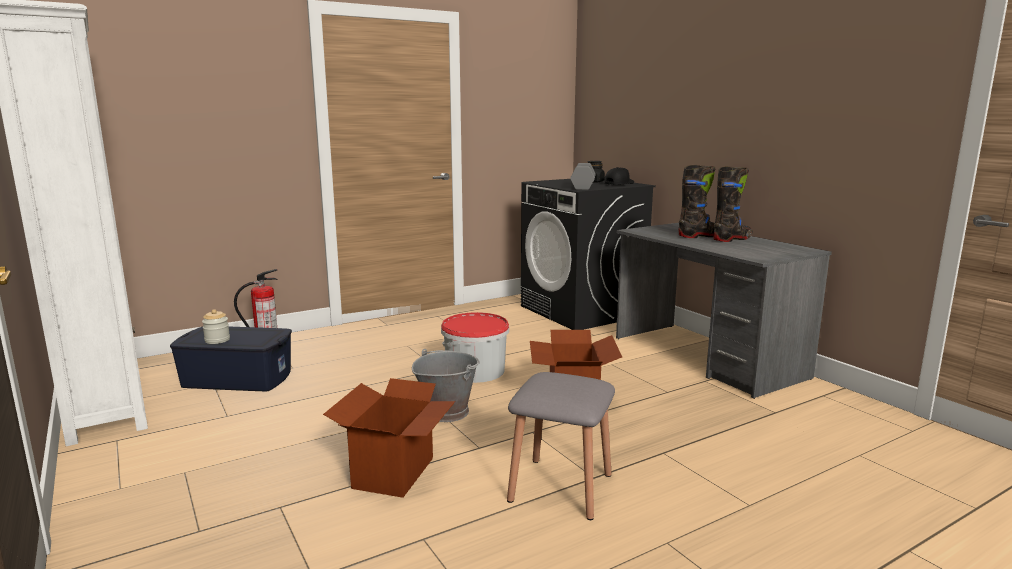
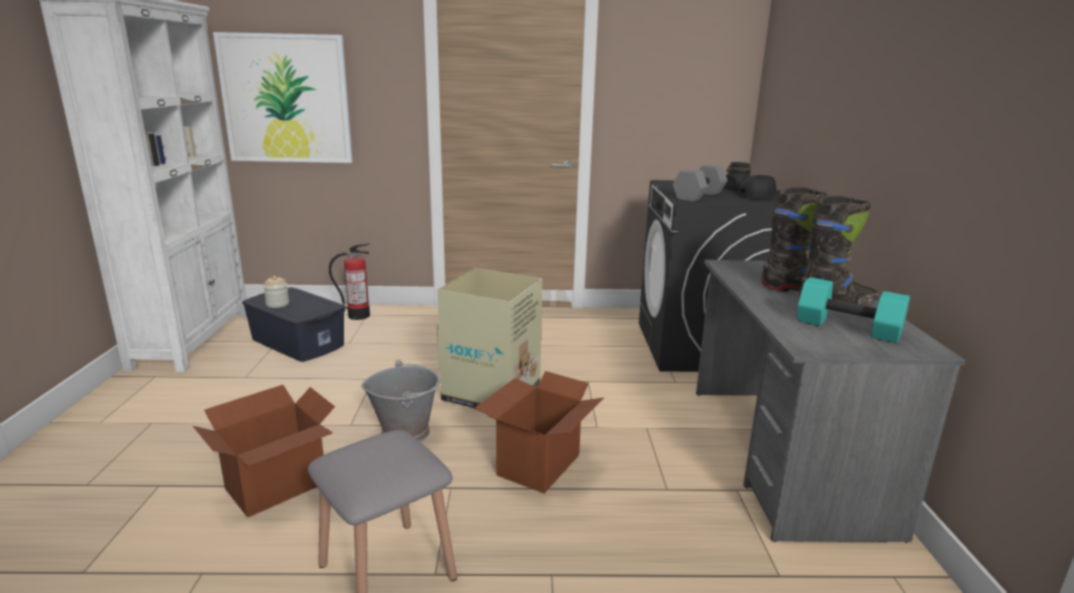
camera: 30 degrees right, 5 degrees up
bucket [441,312,509,383] -> cardboard box [437,268,543,408]
none -> picture [213,32,353,163]
none -> turquoise dumbbell [797,277,910,343]

